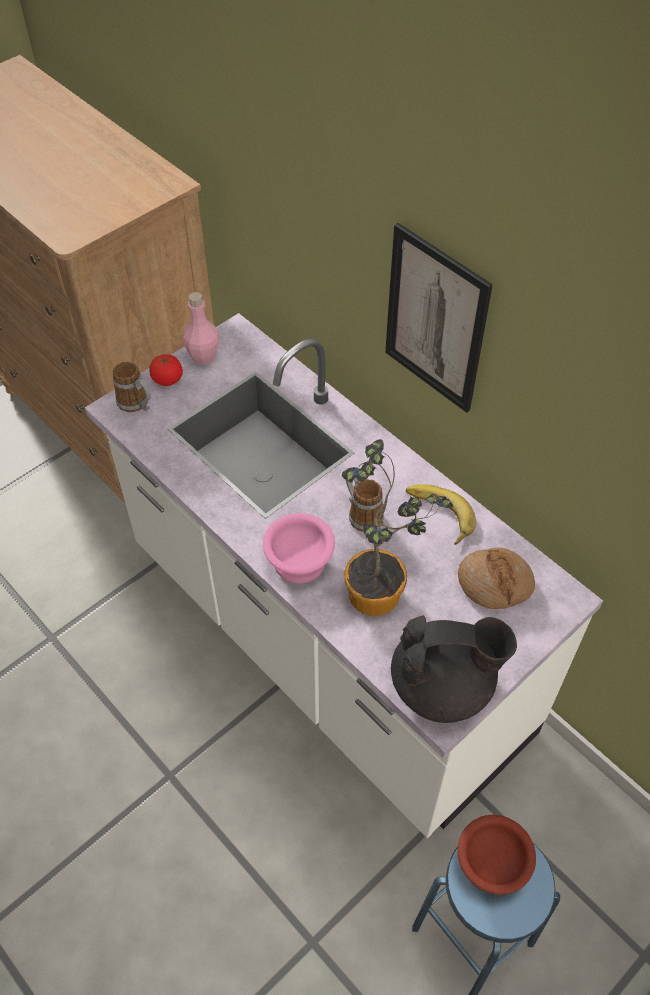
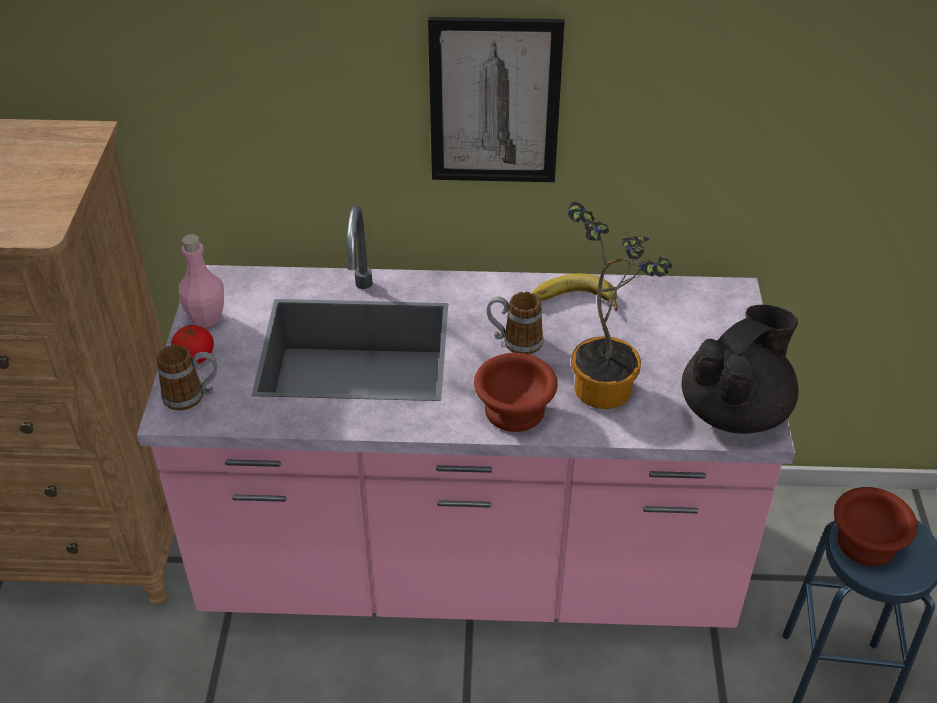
camera: 45 degrees left, 10 degrees down
white counter [85,313,603,838] -> pink counter [137,206,795,628]
pink bowl [263,513,335,584] -> brown bowl [474,353,558,432]
bread [458,547,535,609] -> none

